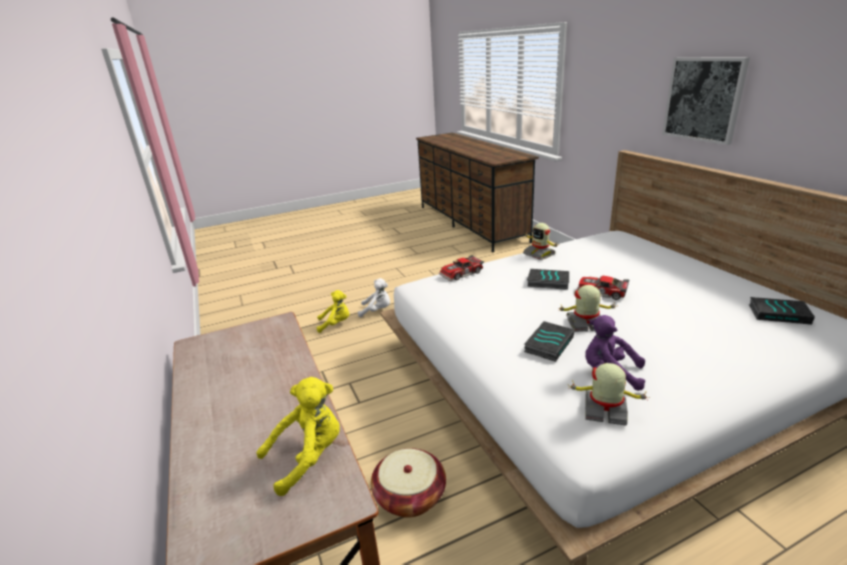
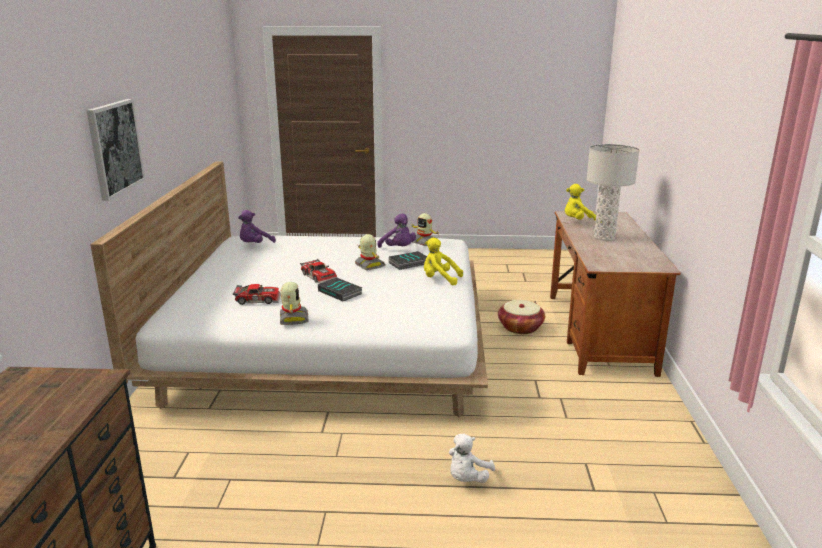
camera: 155 degrees left, 5 degrees down
yellow plush toy [317,290,349,333] -> yellow plush toy moved to [424,238,463,285]
white plush toy [358,278,390,317] -> white plush toy turned 90 degrees counterclockwise [449,434,495,483]
toy car [439,255,484,281] -> toy car moved to [233,284,281,305]
toy robot [557,285,616,332] -> toy robot turned 150 degrees counterclockwise [355,234,386,270]
book [749,297,815,325] -> purple plush toy [238,210,276,243]
none -> white table lamp [587,144,639,241]

